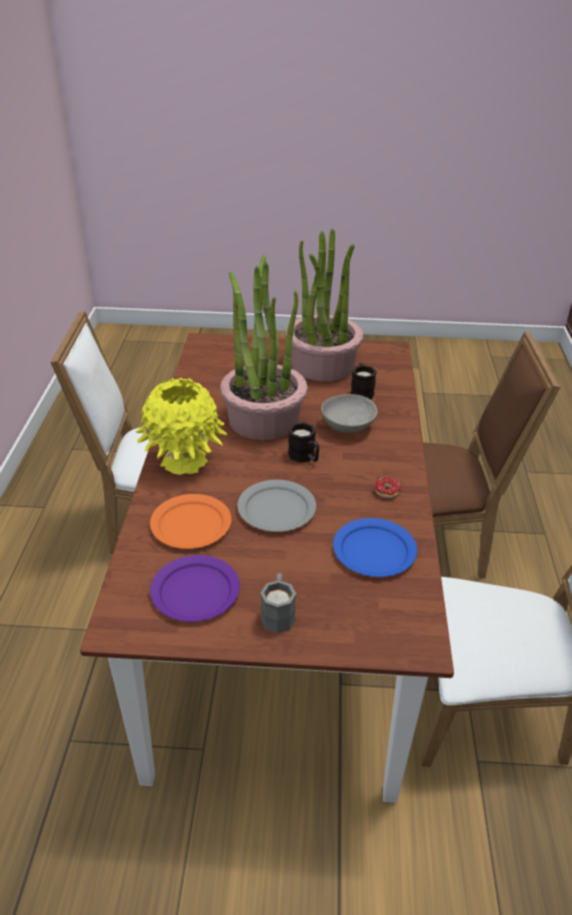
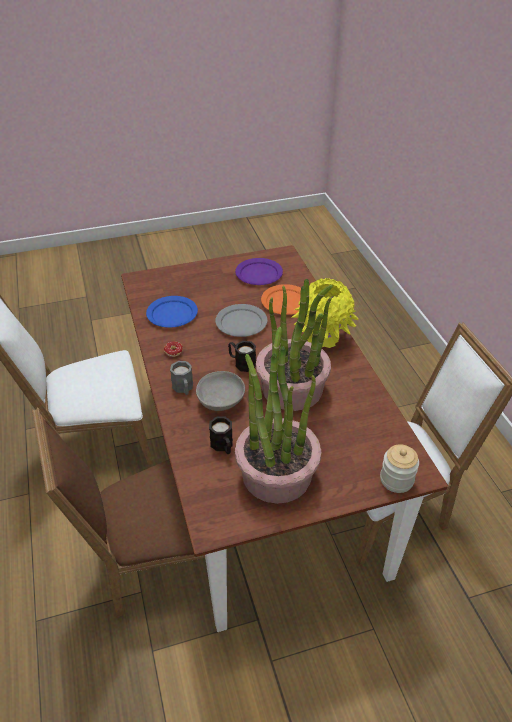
camera: 160 degrees right, 5 degrees up
grey mug [261,573,296,634] -> grey mug moved to [170,361,193,395]
none -> jar [380,444,419,493]

